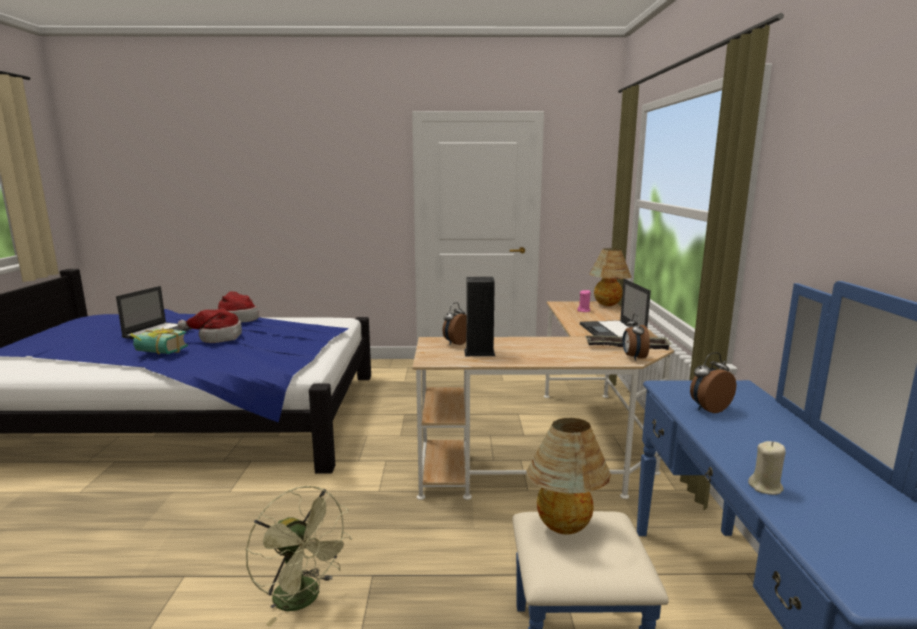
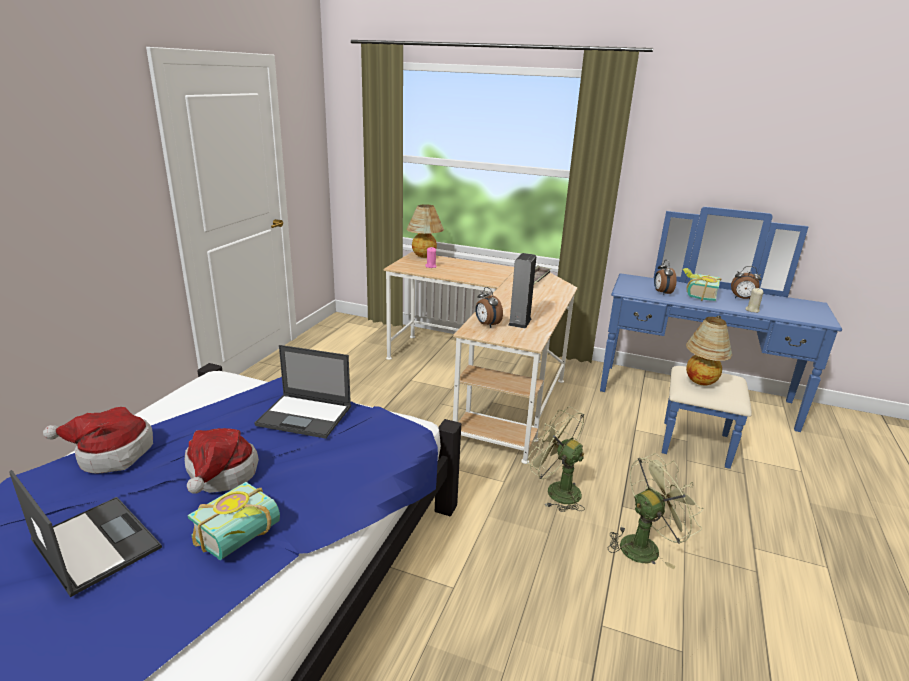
camera: 70 degrees left, 10 degrees up
laptop [580,279,651,337] -> laptop moved to [254,345,351,439]
alarm clock [623,314,650,361] -> alarm clock moved to [731,266,761,300]
none -> green fan [527,406,585,512]
none -> book [683,268,721,301]

